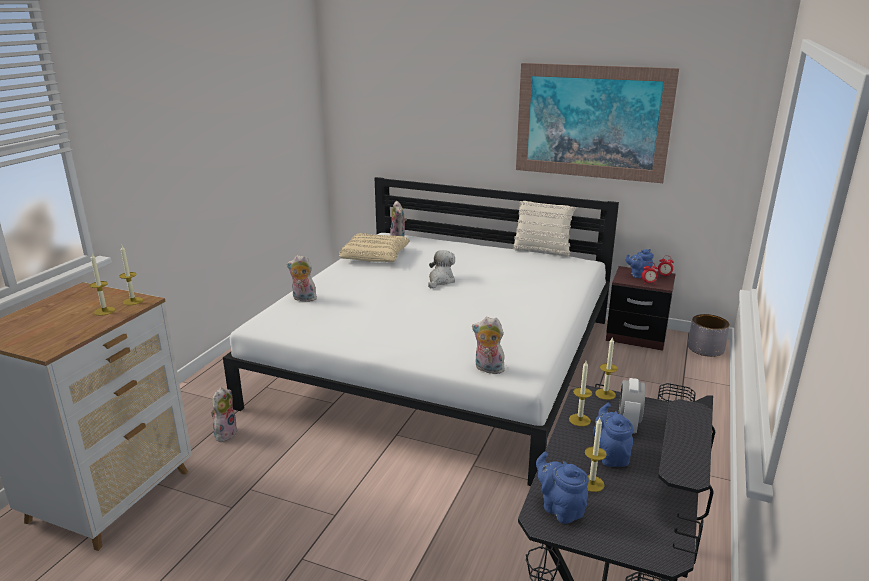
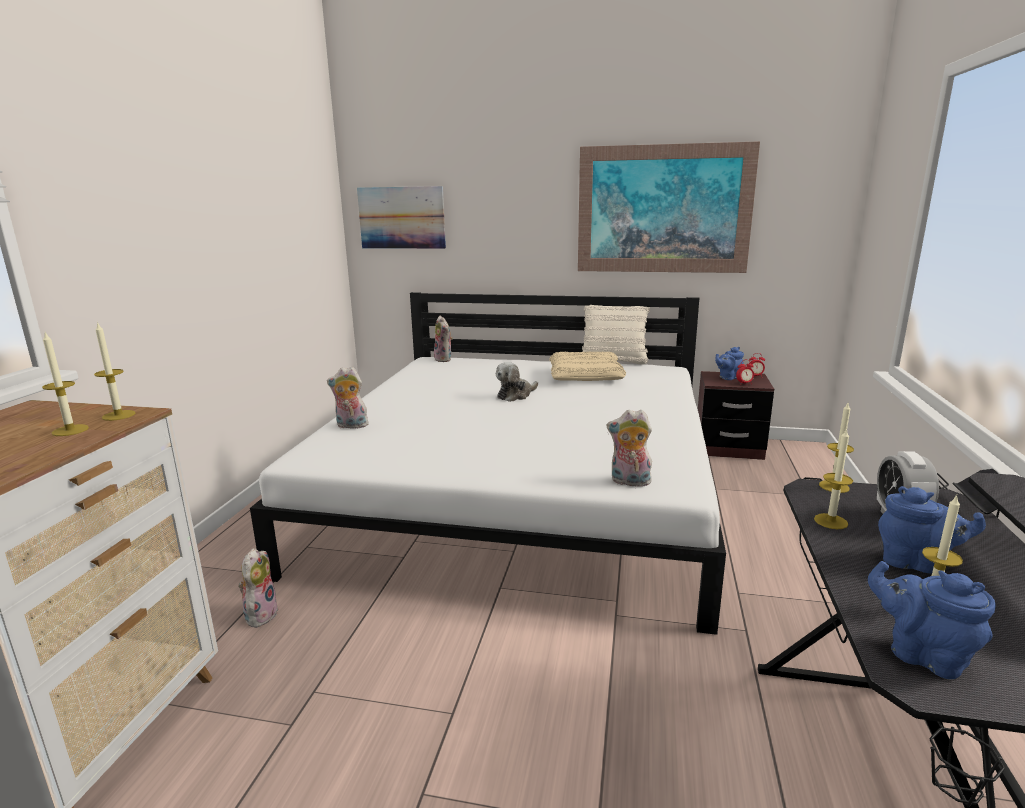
camera: 10 degrees left, 5 degrees down
beige pillow [339,233,410,262] -> beige pillow moved to [550,351,626,381]
plush toy [428,250,455,289] -> plush toy turned 150 degrees counterclockwise [496,362,538,402]
blue teapot [593,403,633,467] -> blue teapot turned 135 degrees clockwise [878,486,986,574]
grey planter [688,314,730,357] -> none
none -> picture [357,186,446,249]

